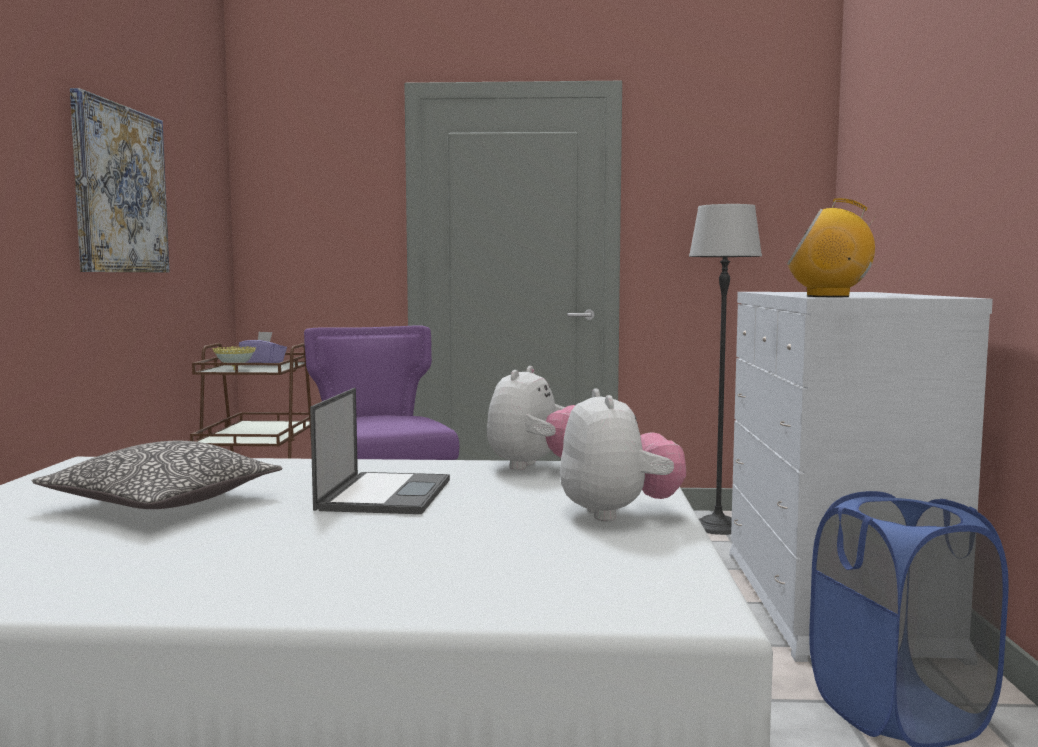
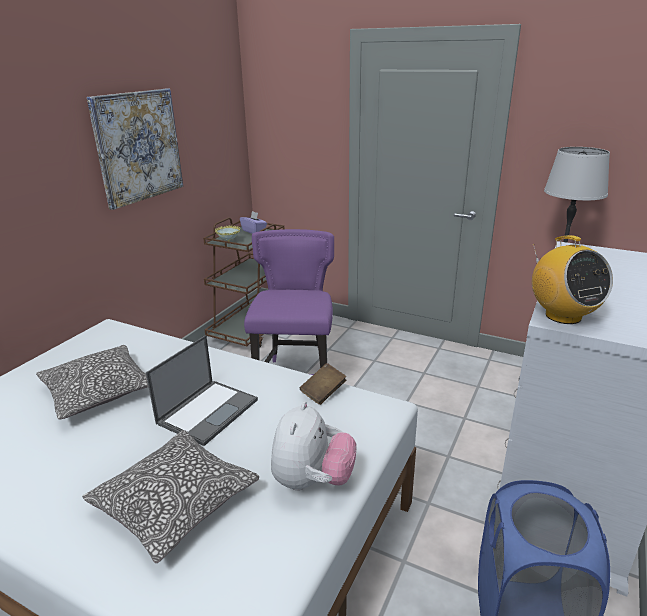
camera: 25 degrees right, 20 degrees up
plush toy [487,366,576,470] -> brown book [300,363,346,405]
radio [787,198,876,297] -> radio turned 150 degrees counterclockwise [532,235,613,324]
none -> pillow [82,430,259,563]

